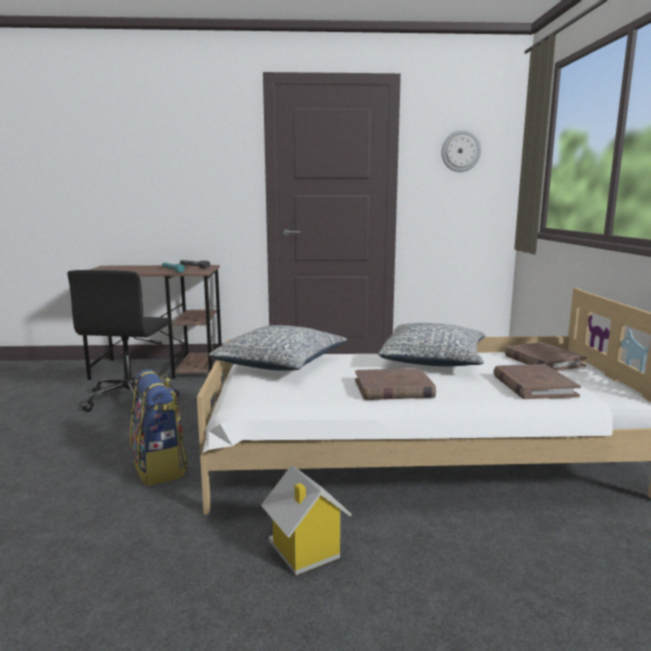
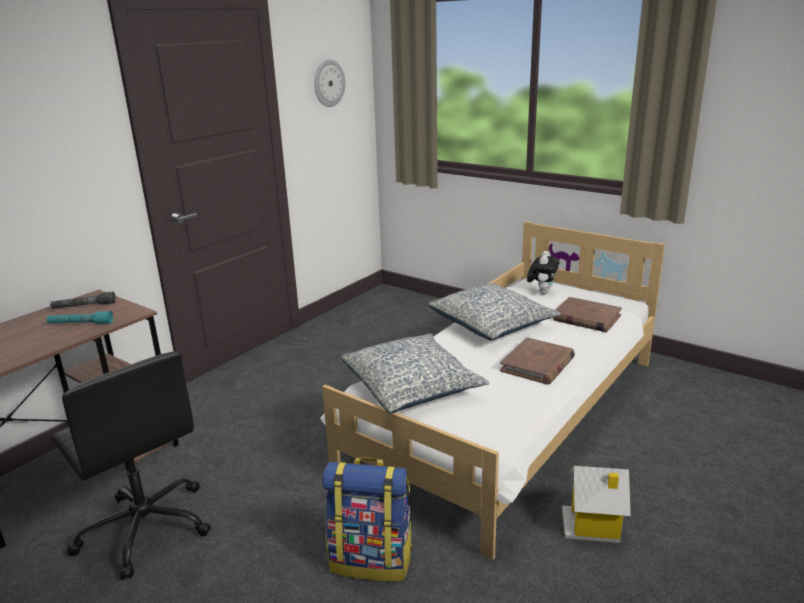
camera: 50 degrees left, 10 degrees up
brown book [505,342,587,371] -> plush toy [527,251,559,294]

